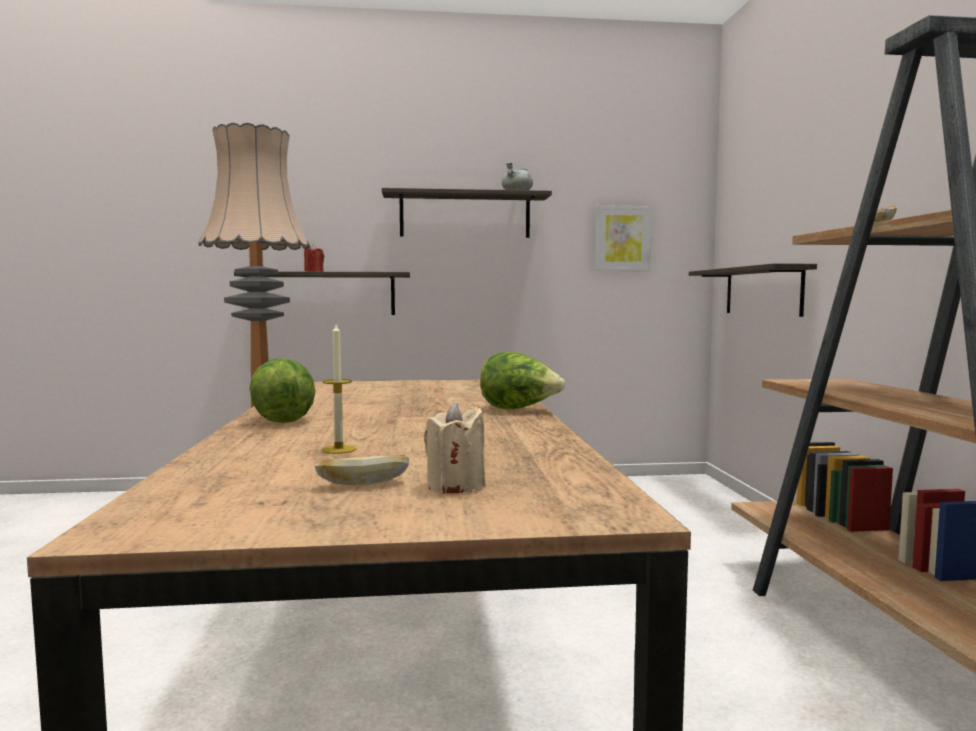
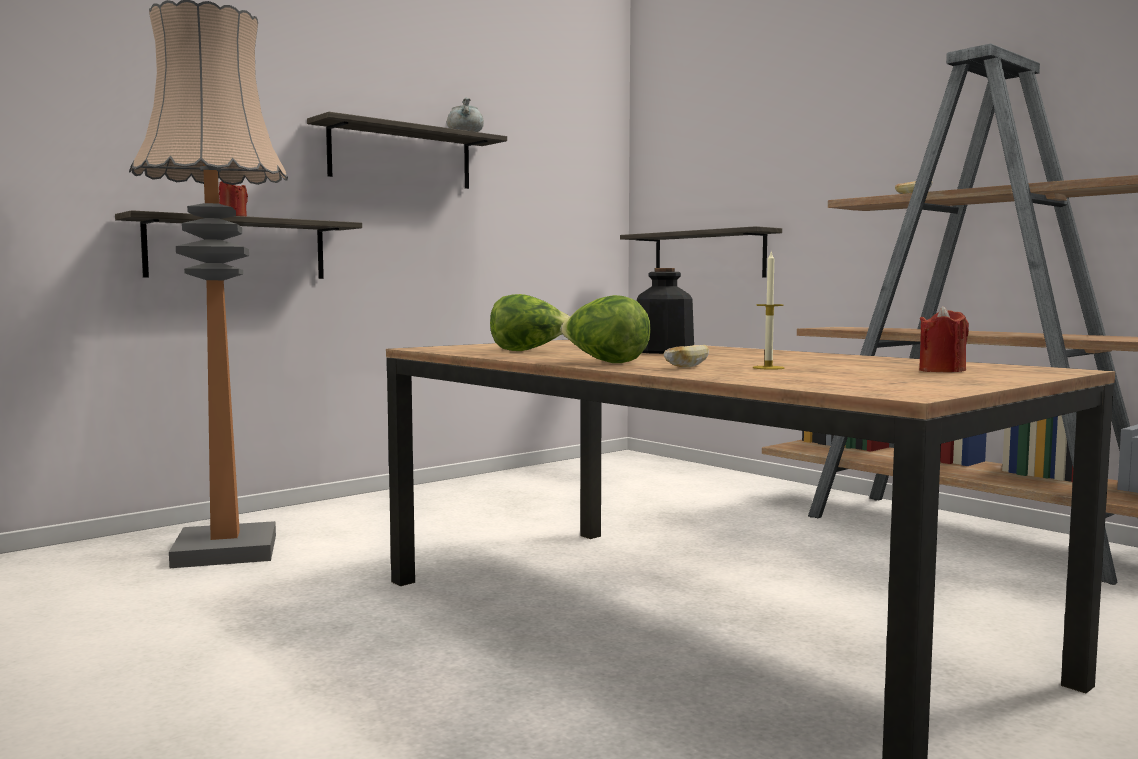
camera: 35 degrees left, 0 degrees up
bread [315,454,409,485] -> bread moved to [663,345,709,368]
beige candle [424,402,485,494] -> red candle [919,306,969,372]
lettuce [480,352,565,410] -> lettuce moved to [490,294,570,351]
picture [595,205,652,271] -> none
none -> bottle [637,268,694,354]

